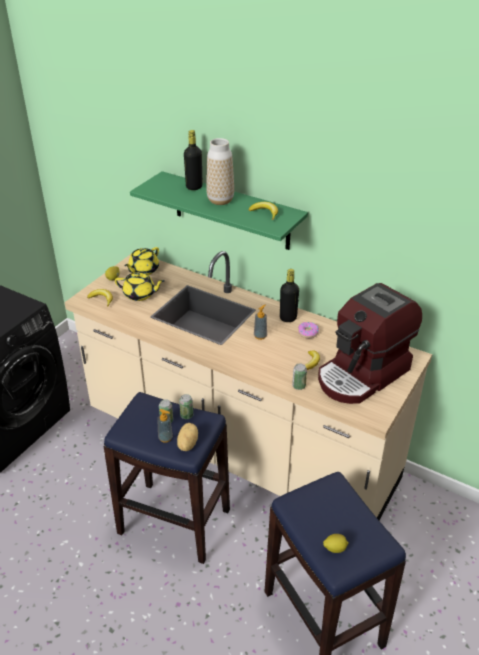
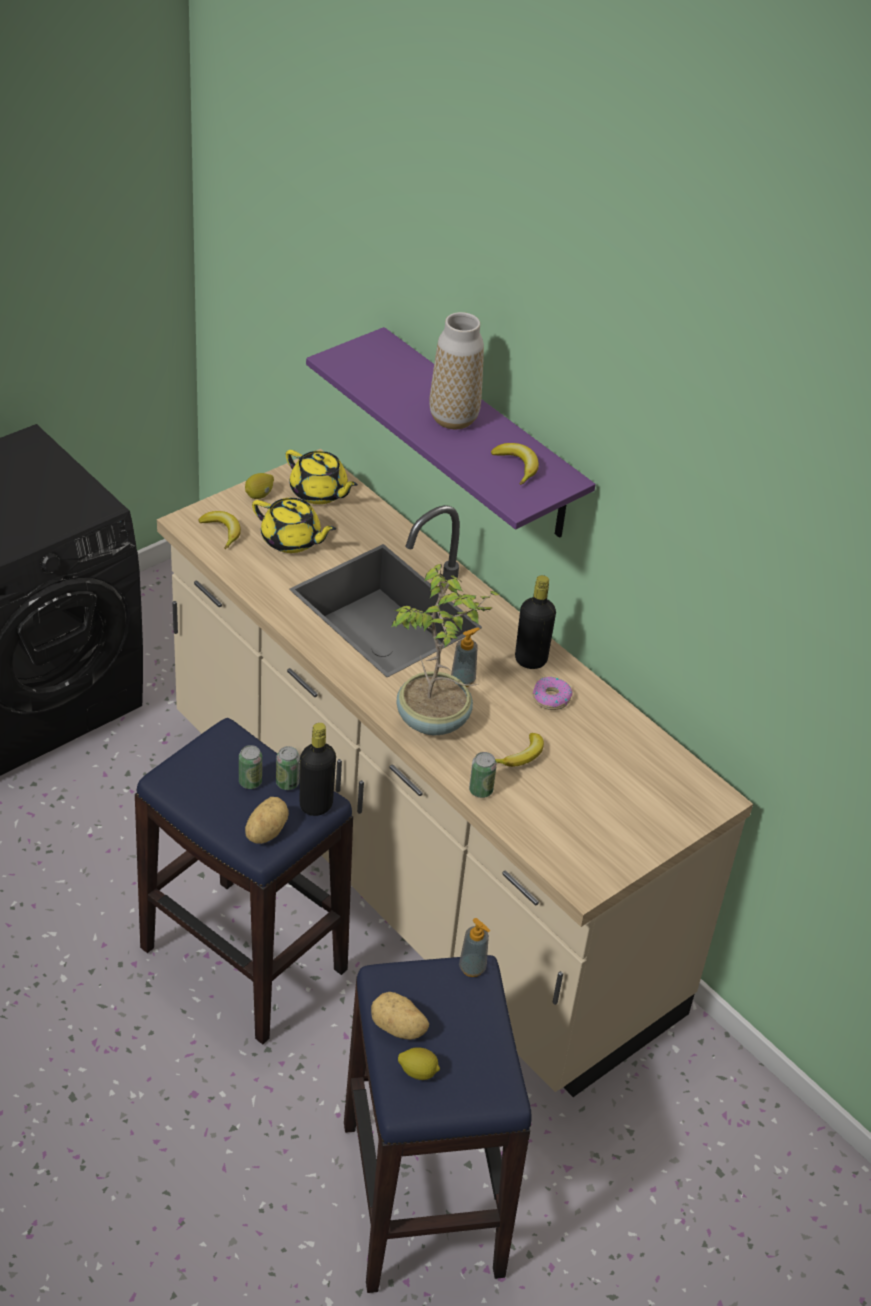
camera: 15 degrees right, 5 degrees up
yellow teapot [124,247,159,275] -> yellow teapot turned 105 degrees counterclockwise [286,450,358,504]
green shelf [130,171,308,250] -> purple shelf [306,327,596,538]
soap dispenser [157,409,173,443] -> soap dispenser moved to [459,918,490,977]
black bottle [184,130,202,190] -> black bottle moved to [300,723,336,816]
coffee machine [318,283,422,404] -> none
none -> potato [371,992,429,1040]
none -> potted plant [392,564,501,736]

